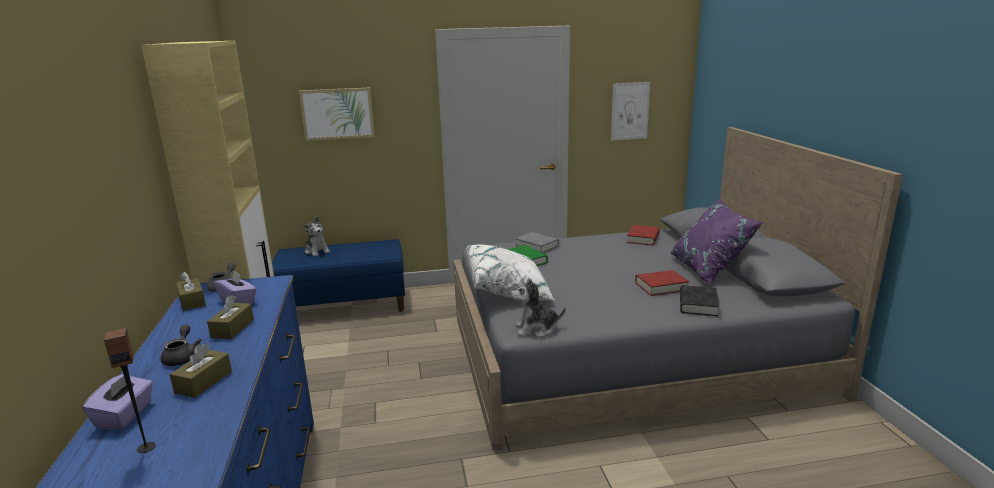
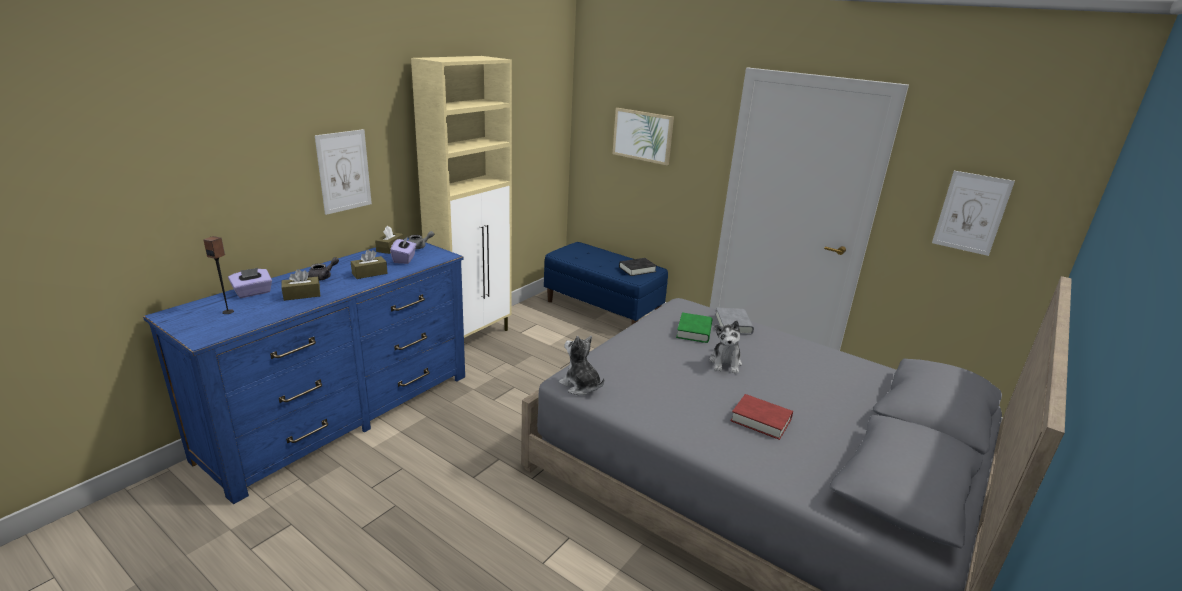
camera: 45 degrees right, 5 degrees up
plush toy [303,217,330,257] -> plush toy moved to [709,320,742,374]
white pillow [466,244,555,301] -> none
red book [627,225,660,245] -> none
purple pillow [671,199,764,285] -> none
black book [680,285,719,316] -> black book moved to [619,258,657,276]
none -> picture [315,129,372,215]

